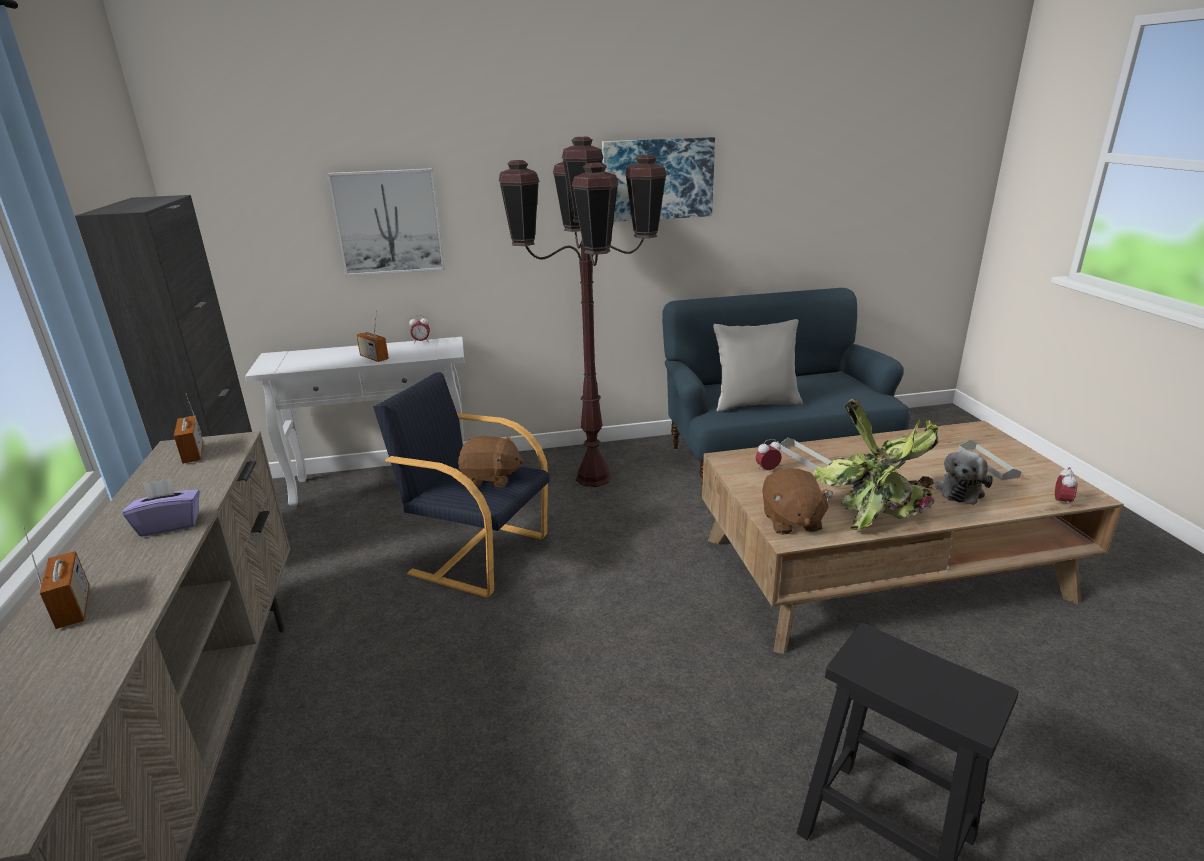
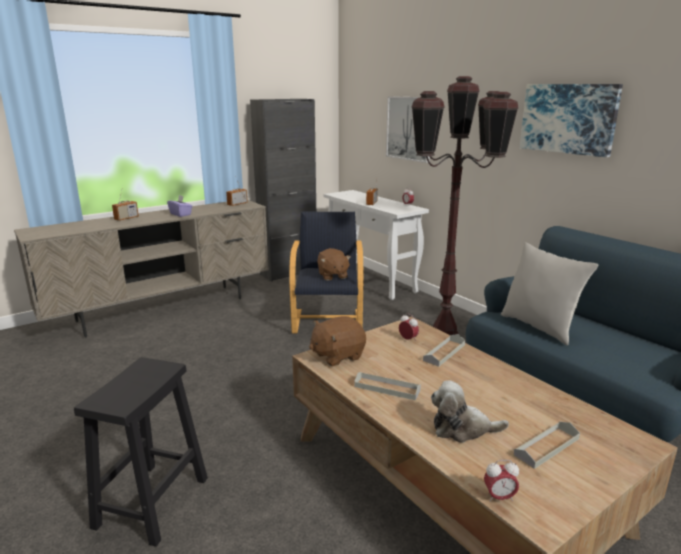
camera: 65 degrees right, 5 degrees down
potted plant [813,399,938,530] -> grey tray [354,372,421,400]

